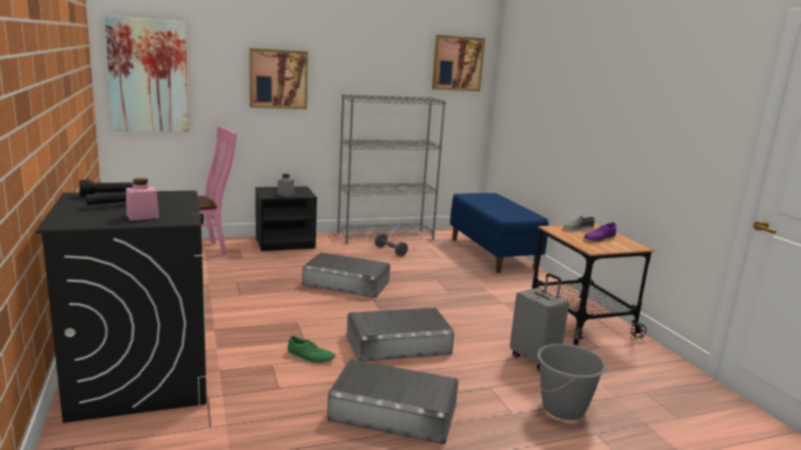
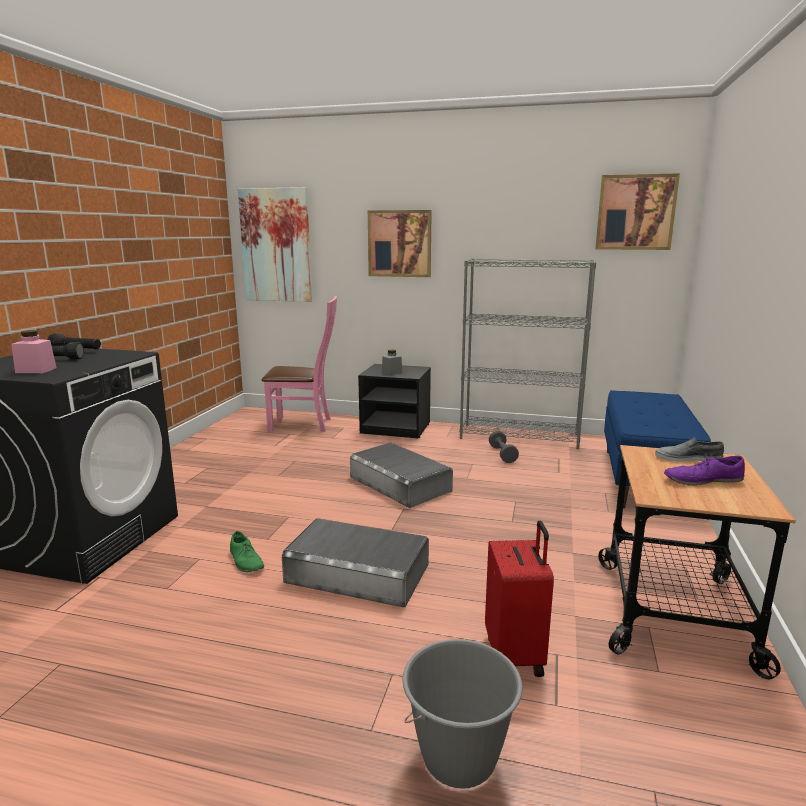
camera: 35 degrees right, 0 degrees up
grey storage box [327,359,459,444] -> none
grey suitcase [510,273,569,371] -> red suitcase [485,521,554,677]

